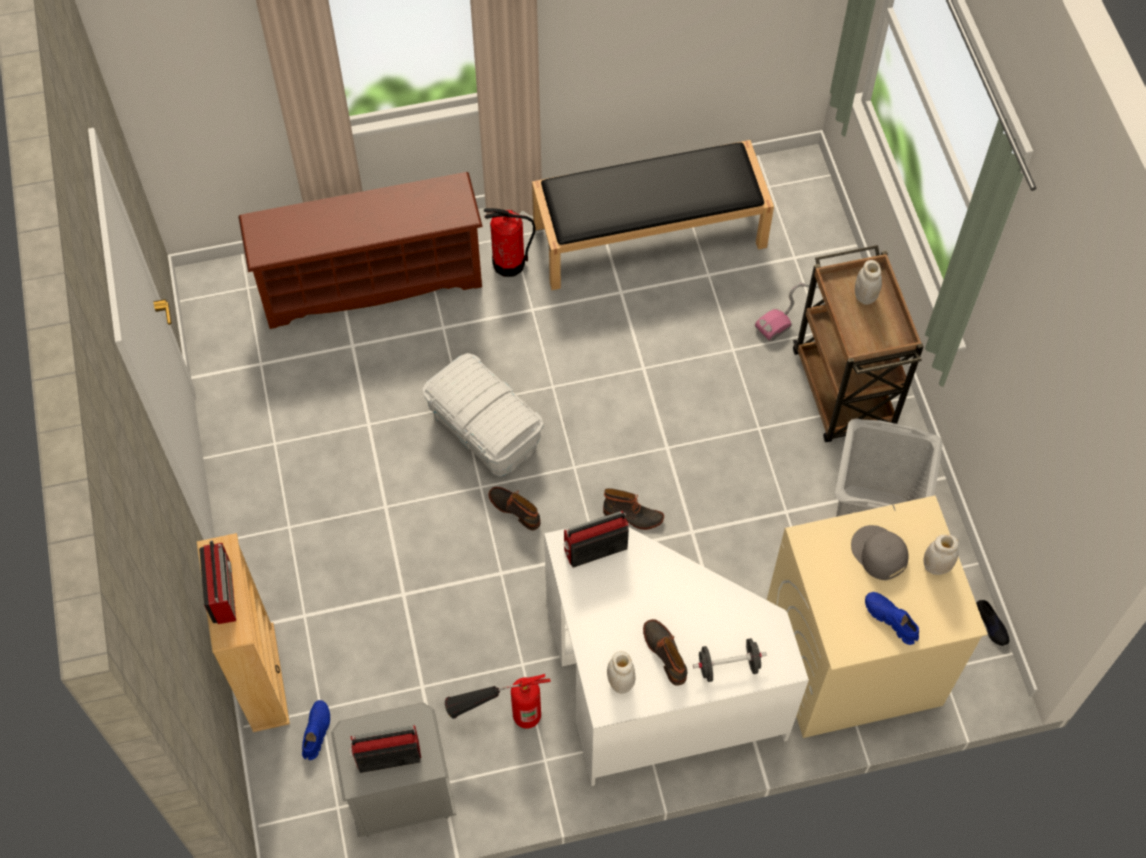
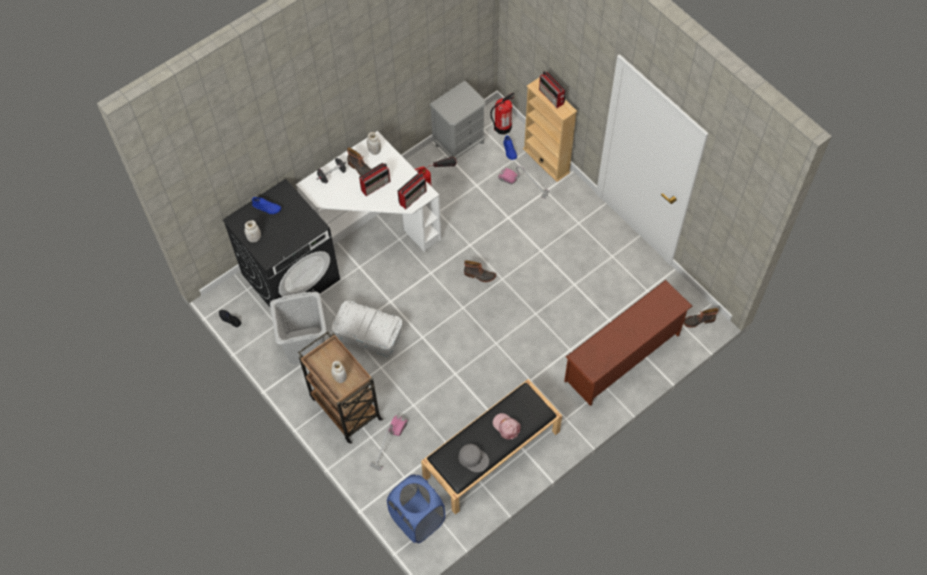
camera: 155 degrees right, 0 degrees up
radio [349,725,421,773] -> radio moved to [359,163,390,196]
white storage box [422,353,544,477] -> white storage box moved to [332,301,402,357]
fire extinguisher [484,208,535,277] -> fire extinguisher moved to [490,93,514,135]
boot [603,488,664,530] -> boot moved to [684,308,719,327]
beige washing machine [767,496,988,738] -> black washing machine [223,179,340,307]
grey cap [851,525,909,580] -> grey cap moved to [458,444,489,472]
none -> blue laundry basket [387,474,445,543]
none -> pink cap [493,413,521,440]
none -> vacuum cleaner [498,166,550,199]

